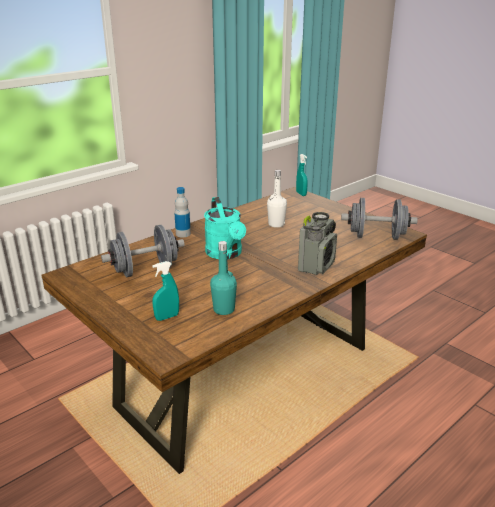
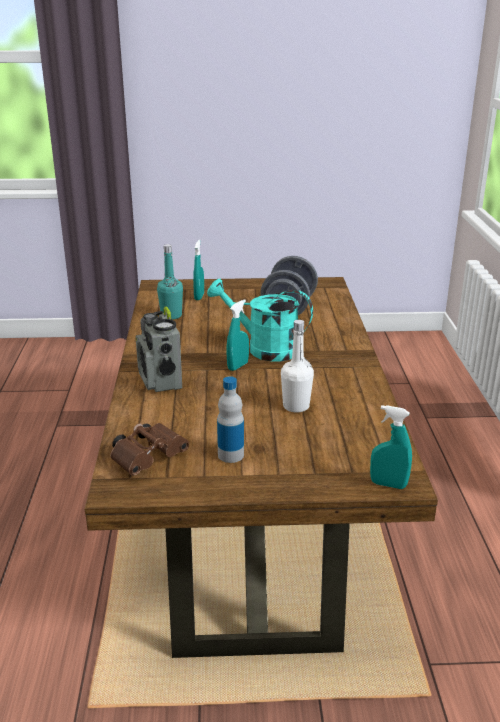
camera: 130 degrees right, 0 degrees up
bottle [174,187,191,238] -> bottle moved to [217,376,244,463]
grey dumbbell [341,198,418,240] -> brown binoculars [110,423,189,476]
none -> turquoise spray bottle [226,299,249,371]

